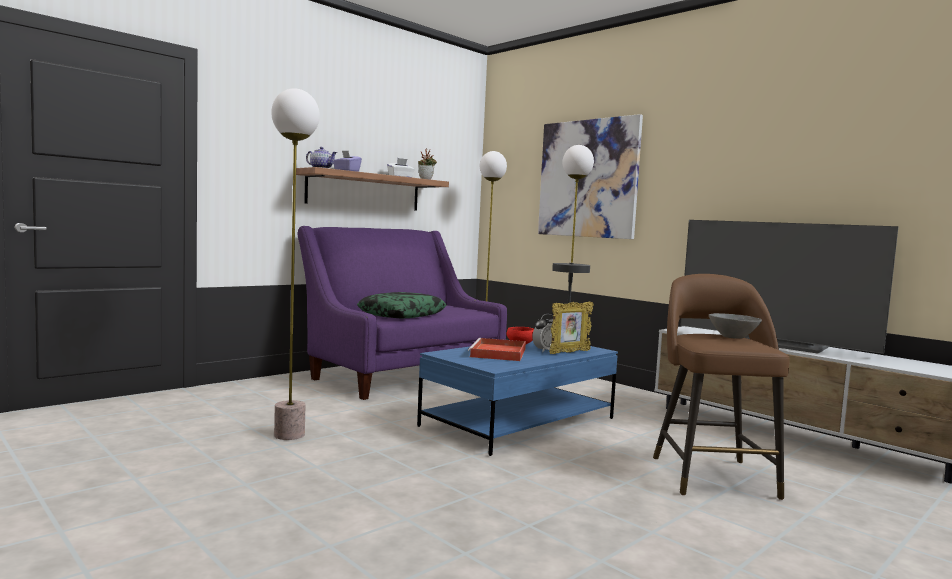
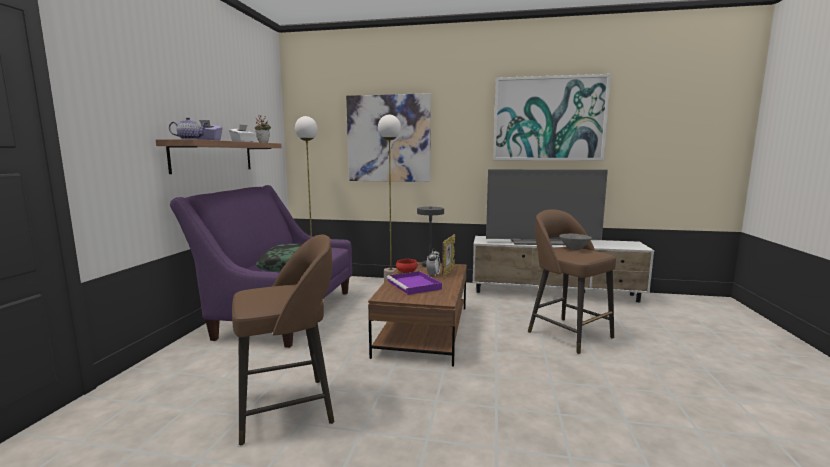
camera: 35 degrees left, 5 degrees up
floor lamp [271,88,320,440] -> brown stool [232,235,334,445]
blue coffee table [417,341,618,456] -> brown coffee table [368,262,467,367]
red tray [468,338,526,361] -> purple tray [387,271,442,295]
none -> picture [493,74,611,160]

